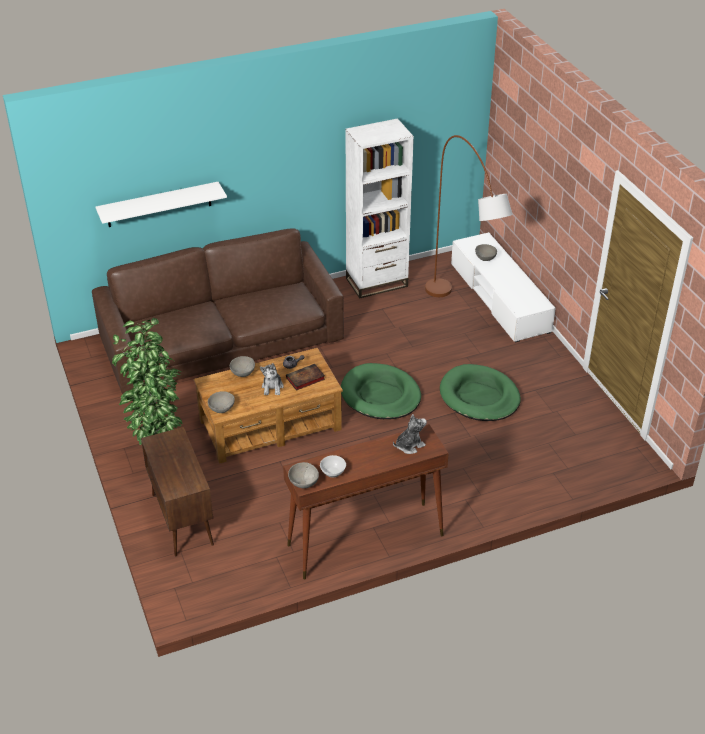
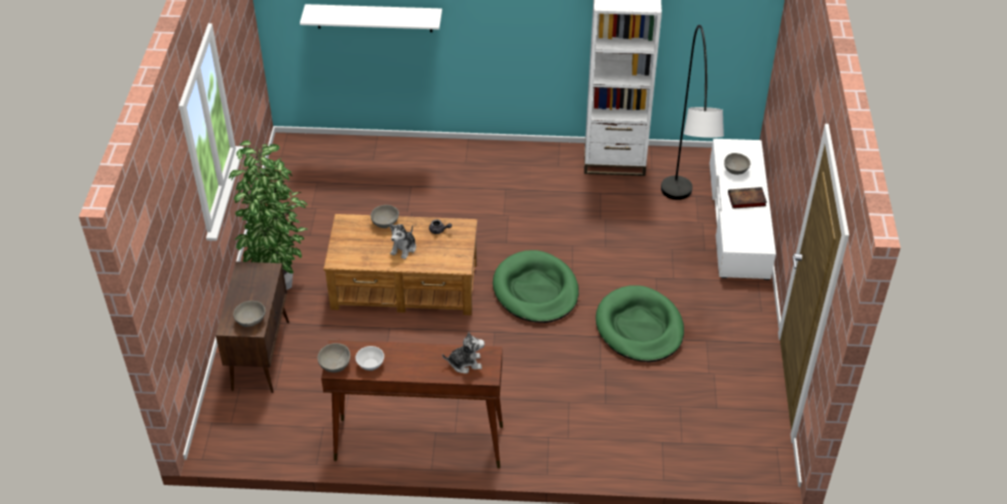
camera: 25 degrees right, 5 degrees up
brown sofa [92,228,344,394] -> none
grey bowl [208,391,235,413] -> grey bowl moved to [233,301,266,327]
book [286,364,325,391] -> book moved to [728,187,767,209]
brown floor lamp [425,135,513,297] -> grey floor lamp [661,25,724,200]

